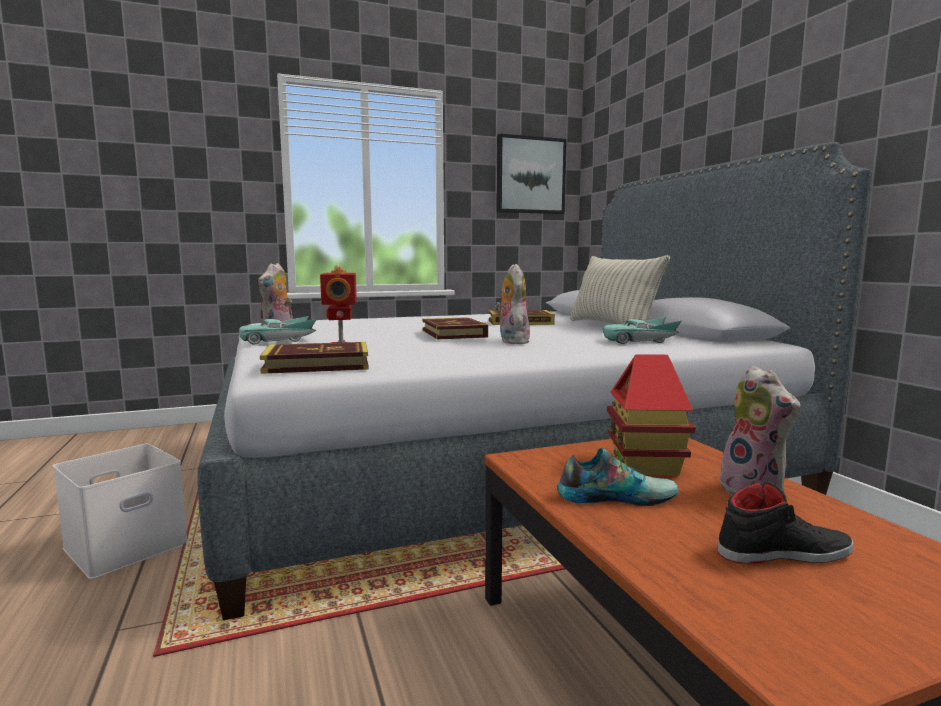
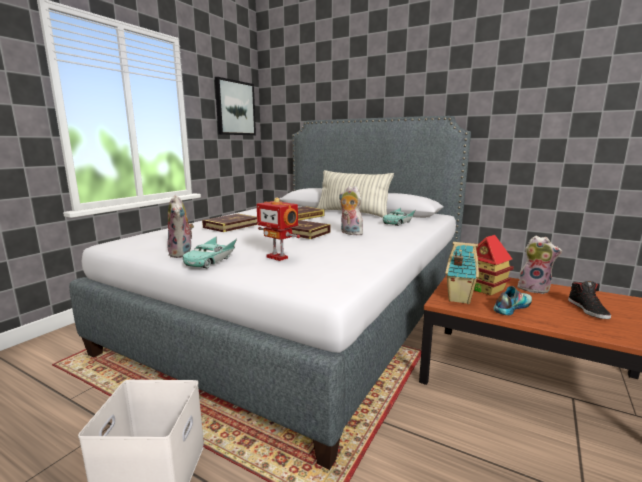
camera: 40 degrees left, 5 degrees up
book [260,342,369,374] -> book moved to [202,214,257,232]
black shoe [718,481,854,564] -> black shoe turned 135 degrees clockwise [568,281,611,319]
none -> toy house [445,242,479,304]

